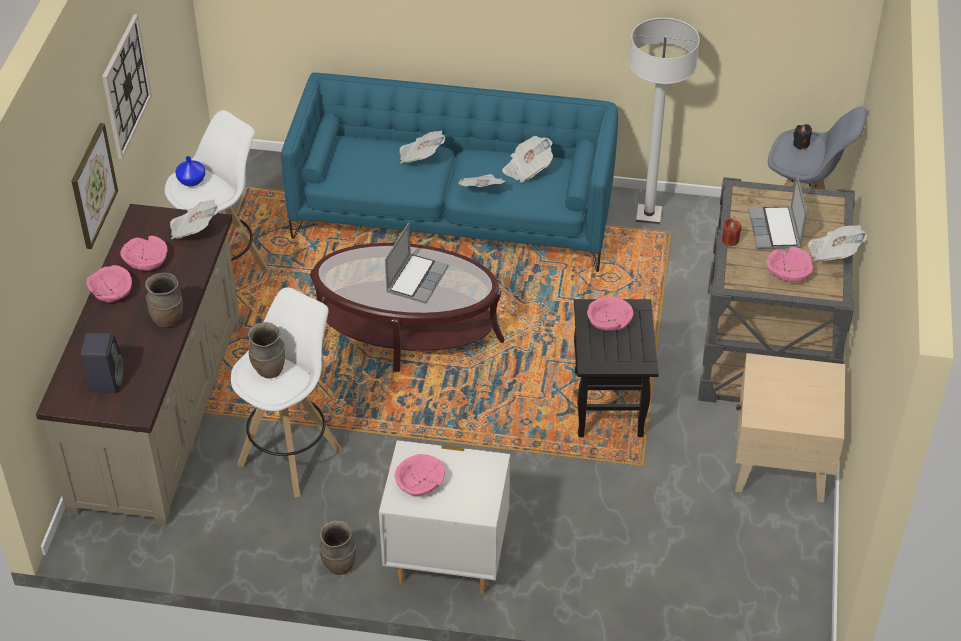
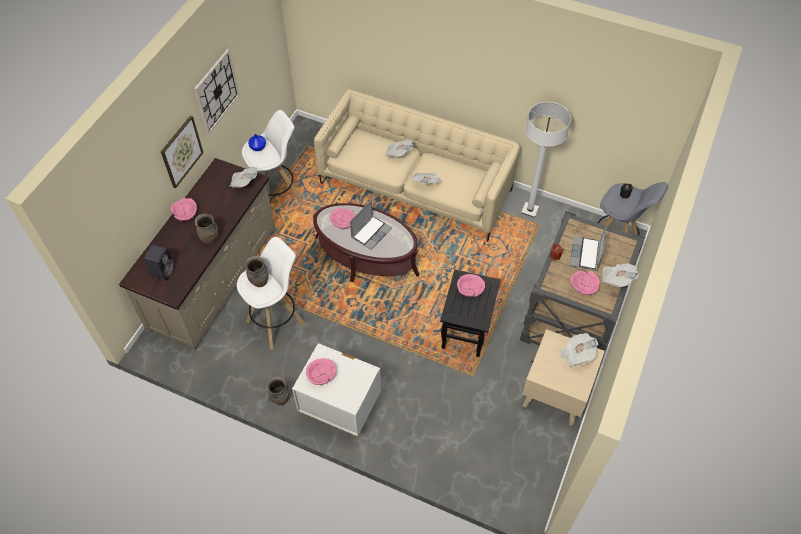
camera: 15 degrees right, 10 degrees up
pink bowl [121,236,167,271] -> pink bowl moved to [329,208,355,229]
blue sofa [281,73,618,272] -> beige sofa [314,89,520,242]
newspaper [502,136,553,183] -> newspaper moved to [558,333,598,367]

